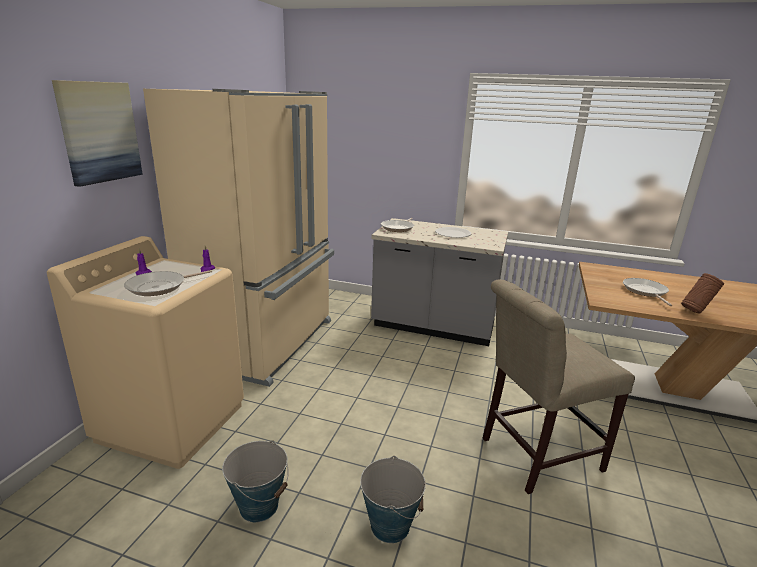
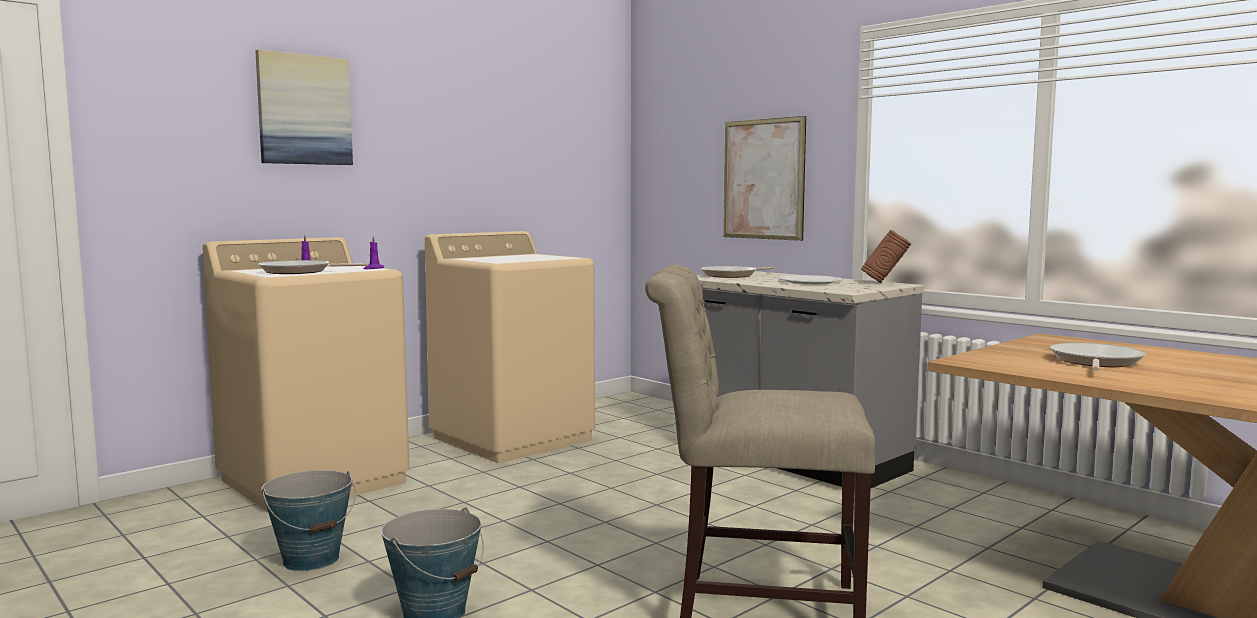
camera: 30 degrees right, 15 degrees down
beige fridge [143,89,334,387] -> beige washing machine [425,231,595,463]
brown vase [681,273,724,313] -> brown vase moved to [861,230,911,283]
none -> picture [724,116,806,241]

